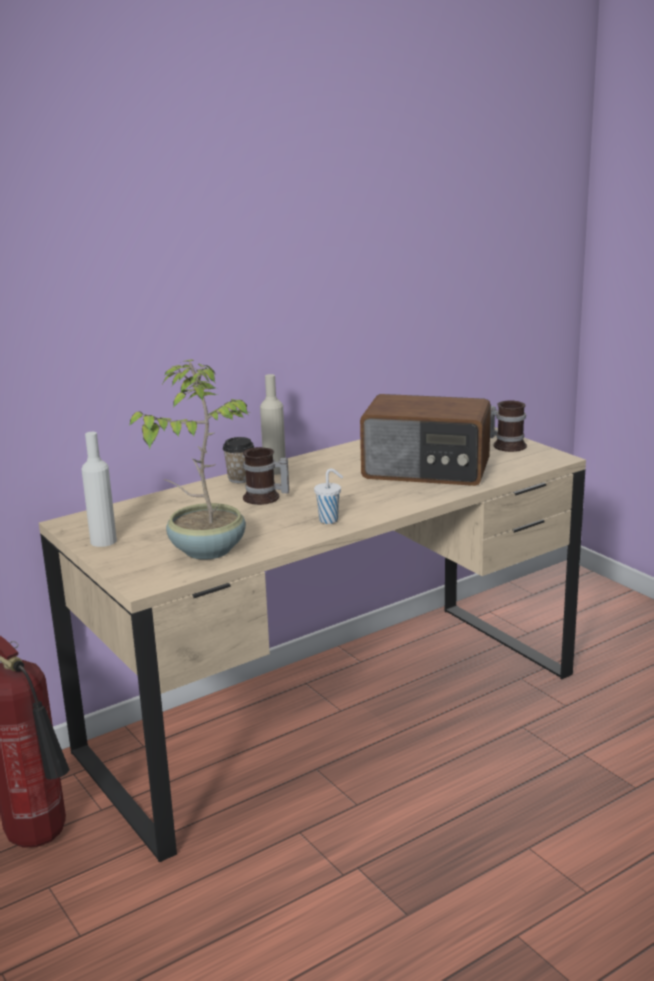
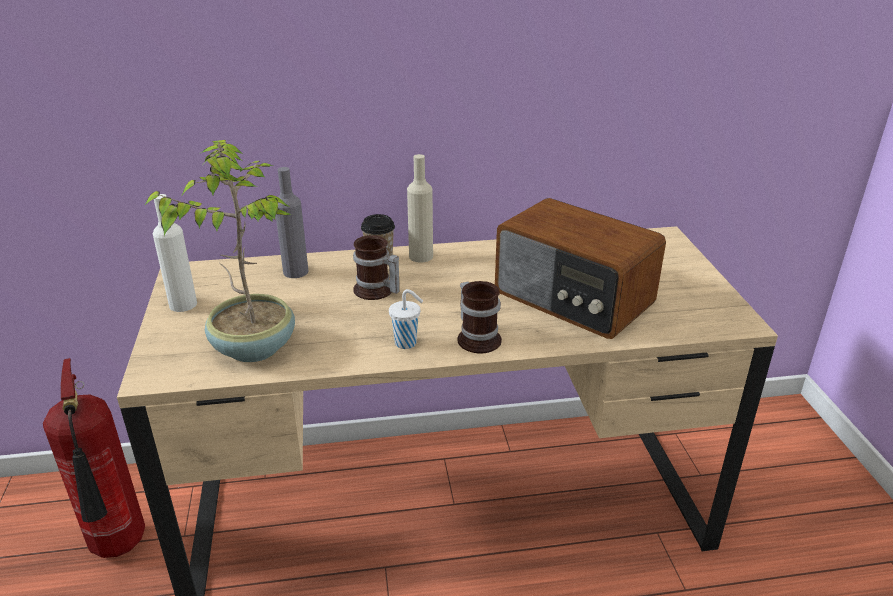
camera: 25 degrees right, 10 degrees up
mug [490,400,527,452] -> mug moved to [457,281,502,353]
none -> grey bottle [276,167,309,278]

